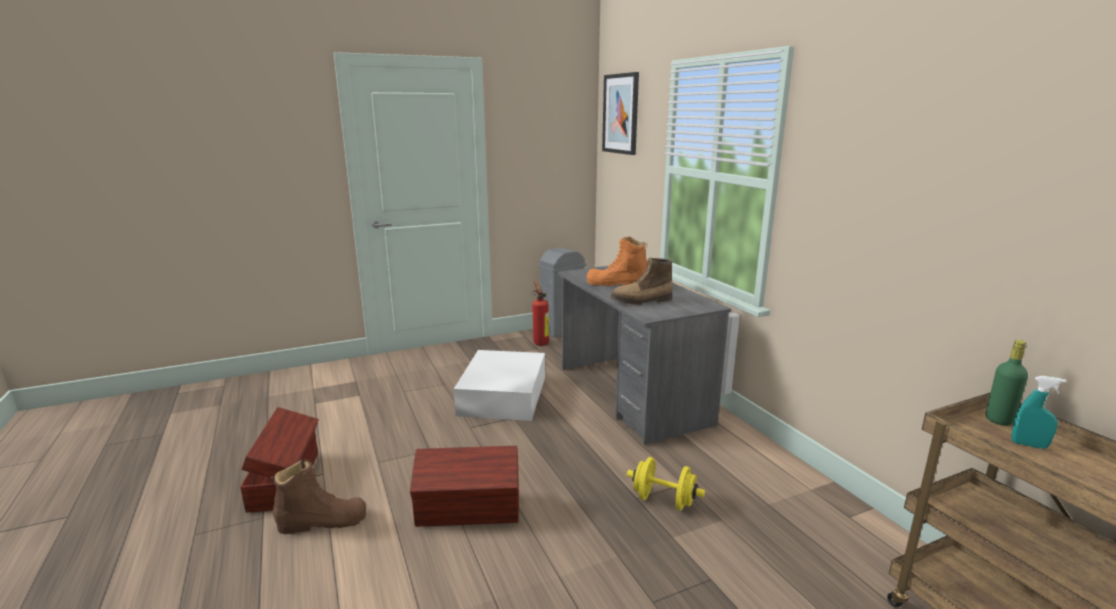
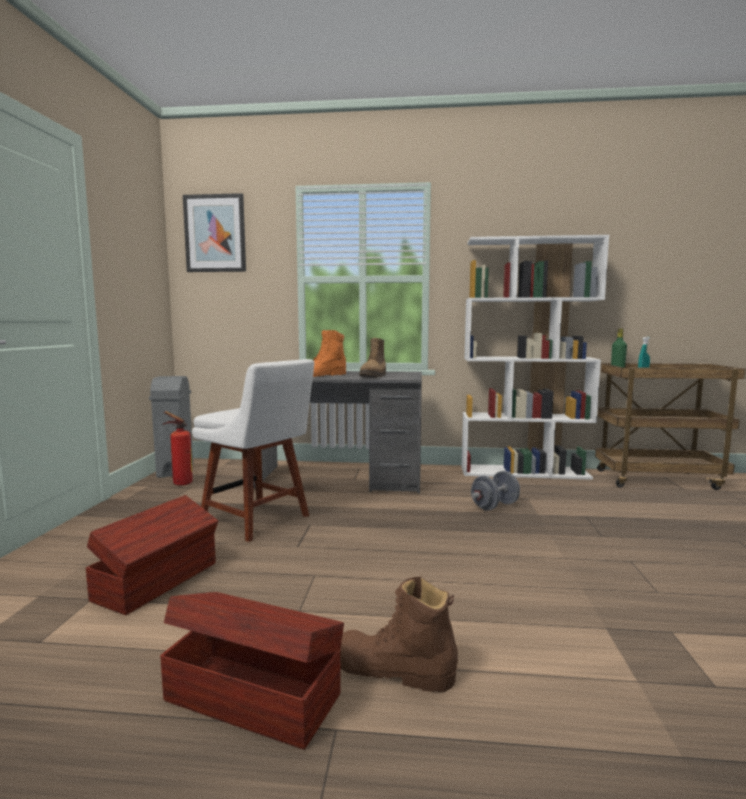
camera: 60 degrees left, 10 degrees down
brown boot [271,459,366,534] -> brown boot turned 90 degrees counterclockwise [340,577,458,692]
brown storage box [410,446,519,527] -> brown storage box moved to [86,495,218,615]
white storage box [454,350,545,421] -> white chair [192,359,314,542]
yellow dumbbell [627,457,705,510] -> grey dumbbell [471,471,520,510]
none -> white bookcase [461,235,609,480]

